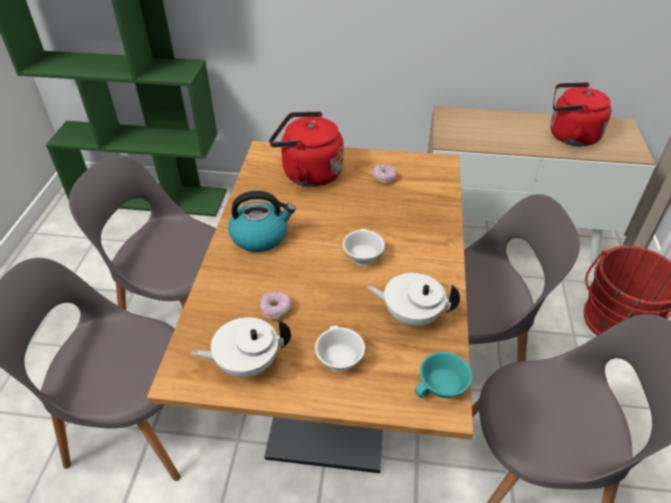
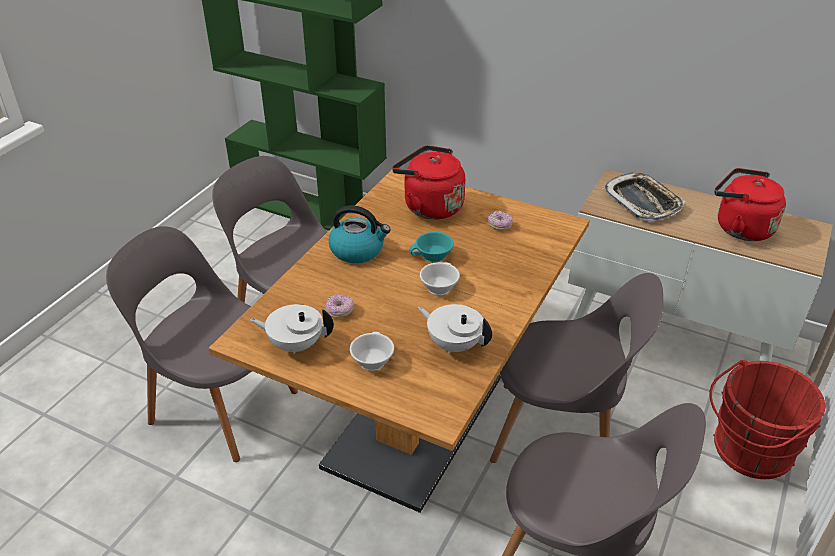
camera: 20 degrees right, 5 degrees down
turquoise cup [415,352,472,398] -> turquoise cup moved to [409,232,454,262]
none -> tray [603,173,685,222]

